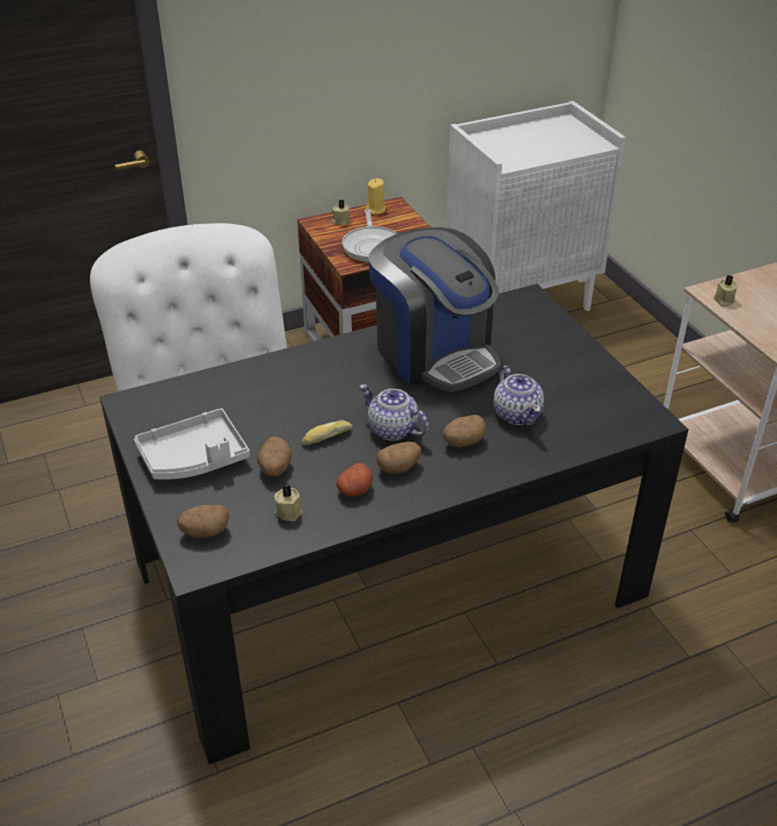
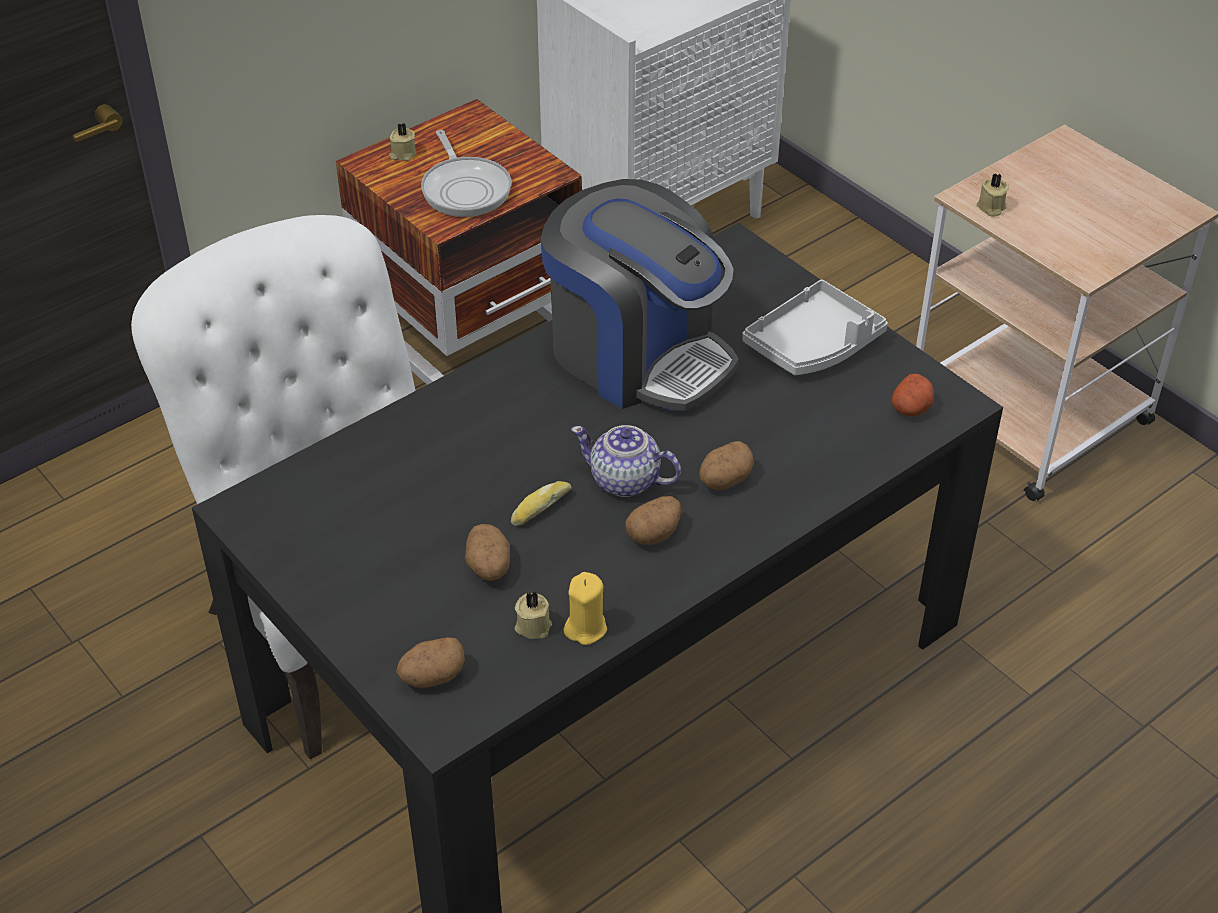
camera: 15 degrees left, 5 degrees up
grey tray [134,408,250,480] -> grey tray moved to [742,280,888,375]
potato [336,463,373,497] -> potato moved to [892,374,934,416]
yellow candle [365,178,386,214] -> yellow candle moved to [564,572,607,645]
teapot [493,366,544,426] -> none

